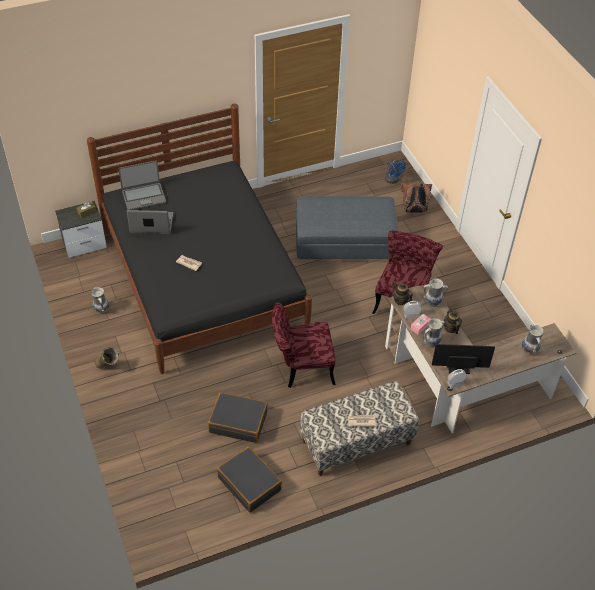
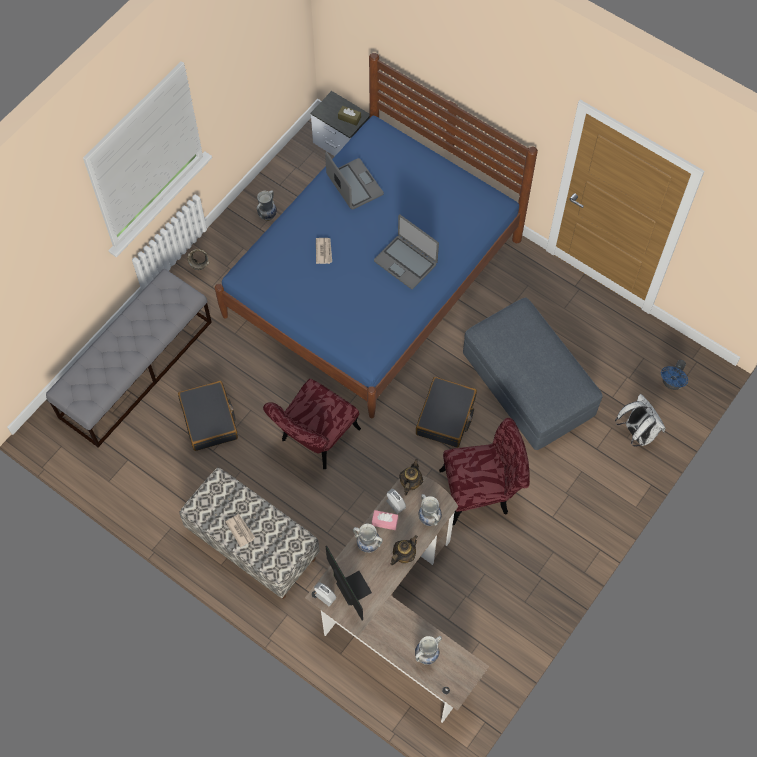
camera: 60 degrees right, 15 degrees up
black bed [87,103,312,374] -> blue bed [215,53,538,418]
laptop [118,160,166,210] -> laptop moved to [374,214,439,289]
black suitcase [217,446,282,513] -> black suitcase moved to [416,377,477,448]
red chair [272,302,336,388] -> red chair turned 105 degrees counterclockwise [263,379,361,469]
brown backpack [401,183,432,213] -> white backpack [615,394,665,447]
none -> grey bench [46,269,212,448]

